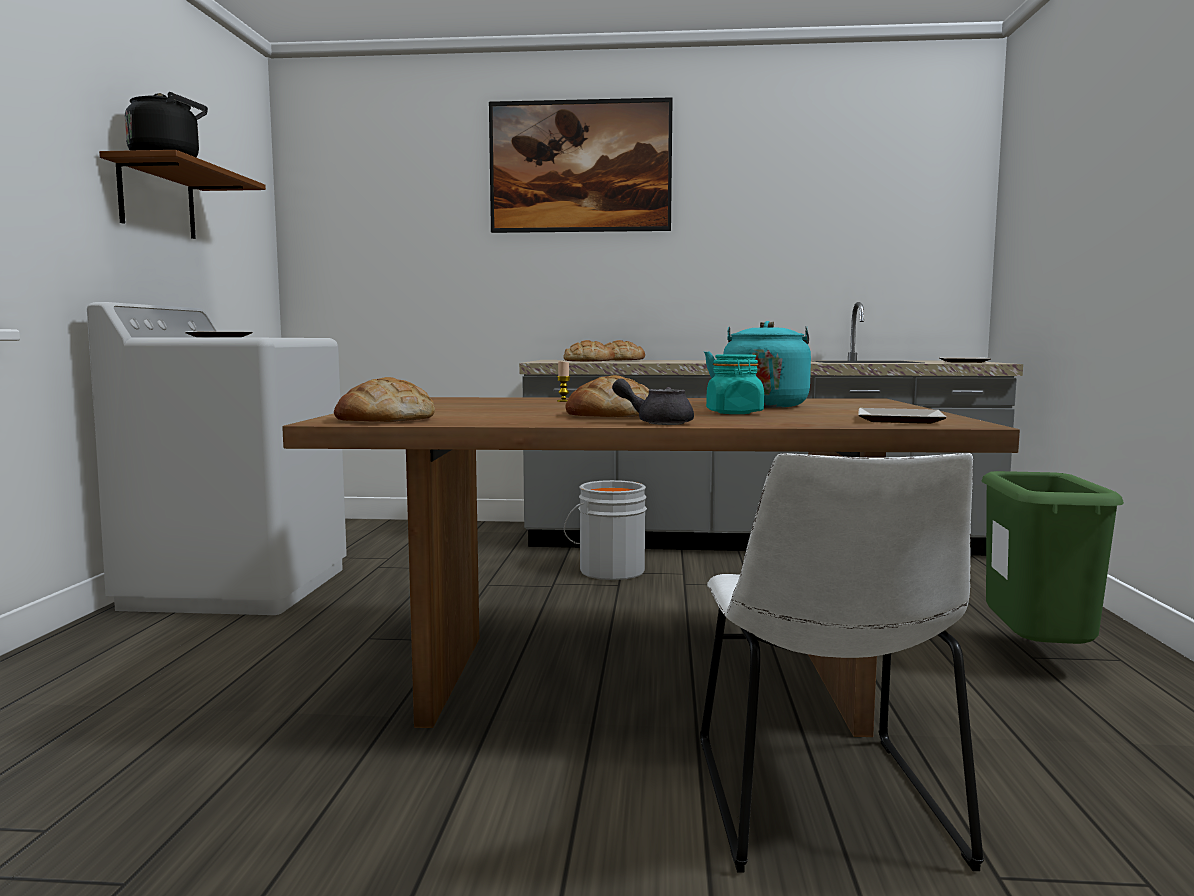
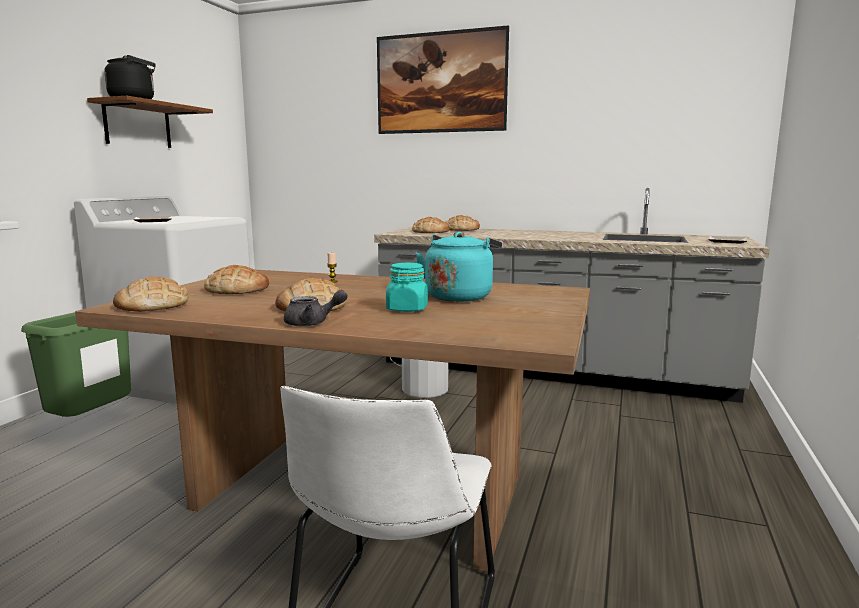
camera: 15 degrees right, 5 degrees up
grey teapot [612,378,694,425] -> grey teapot turned 135 degrees clockwise [284,290,348,327]
plate [858,408,947,424] -> none
green trash can [982,471,1124,644] -> green trash can moved to [21,312,131,417]
none -> bread [204,265,269,294]

